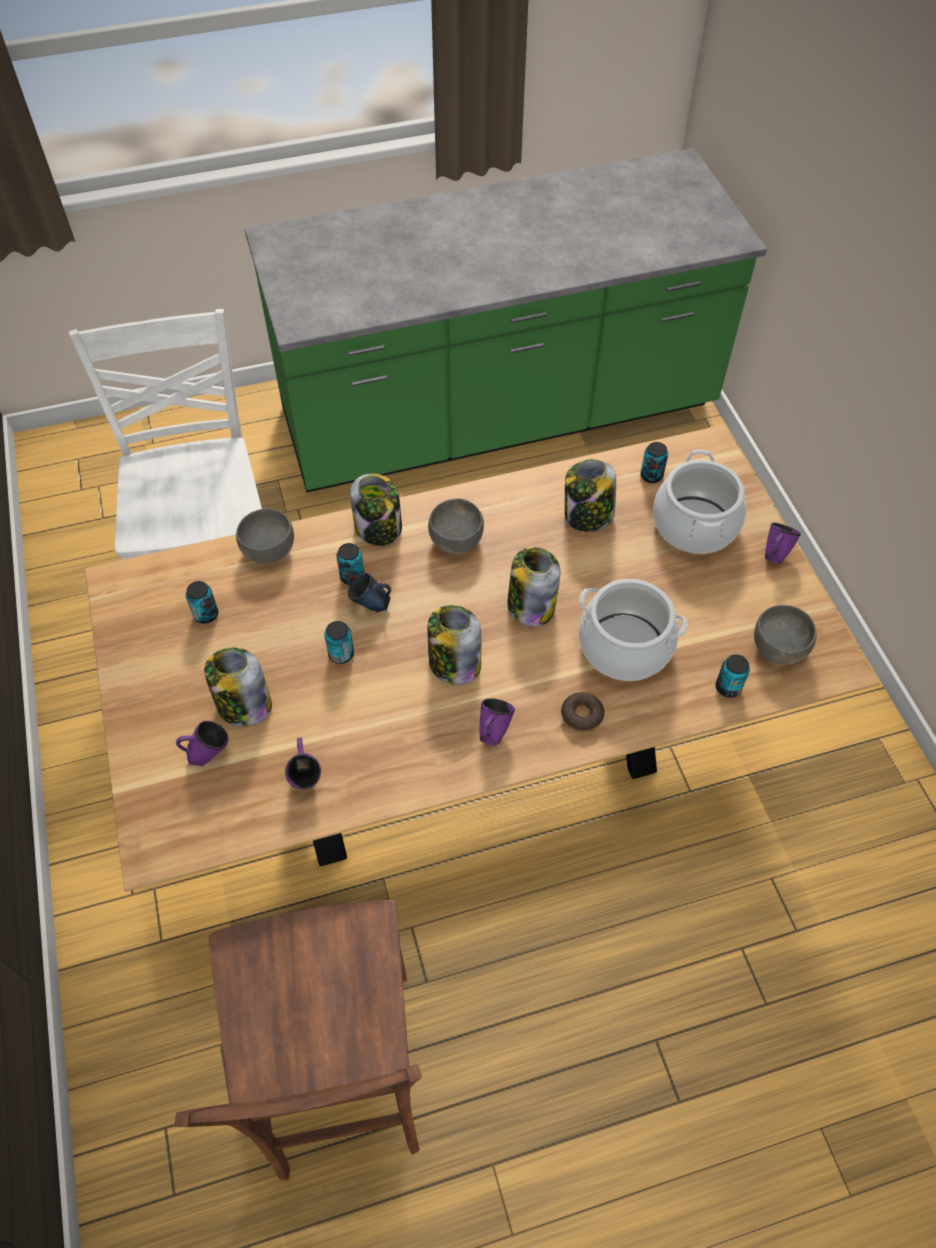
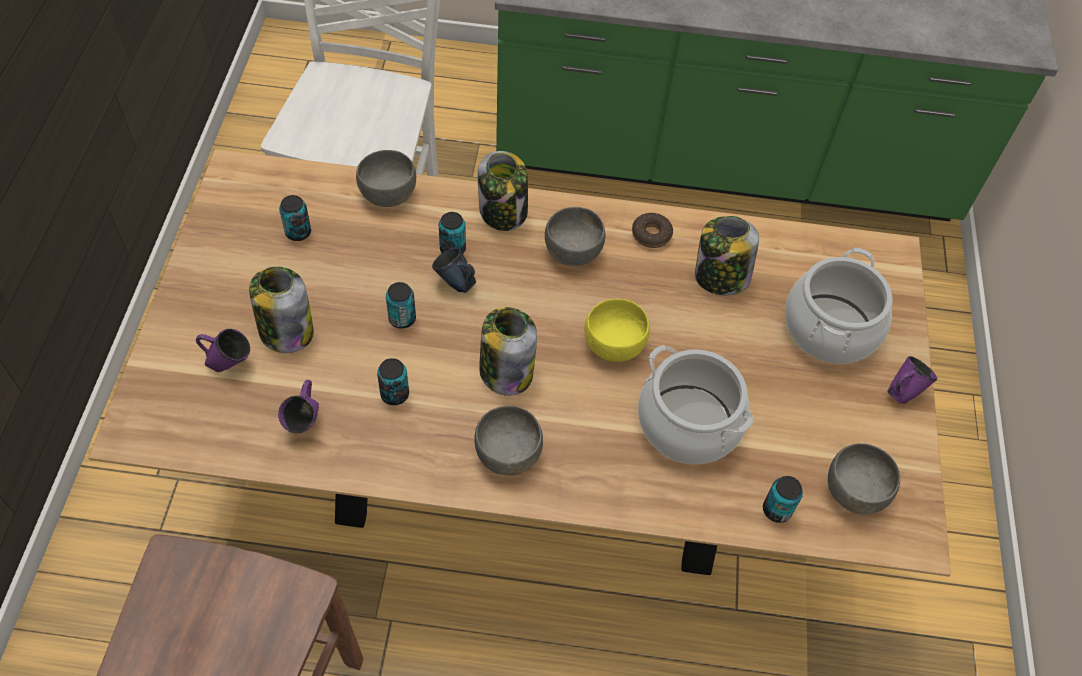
camera: 20 degrees right, 0 degrees up
purple mug [479,698,515,746] -> grey bowl [474,406,543,476]
jar [507,547,560,627] -> yellow bowl [584,299,650,362]
donut [561,692,604,732] -> donut moved to [632,213,673,248]
can [640,442,668,483] -> can moved to [377,358,409,405]

